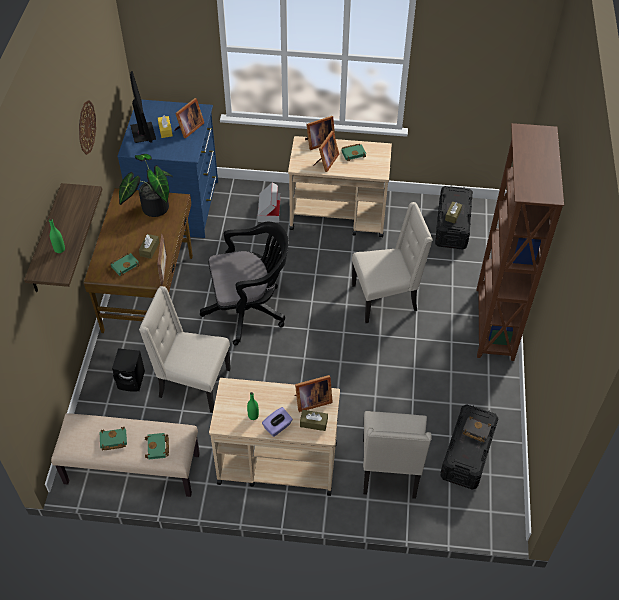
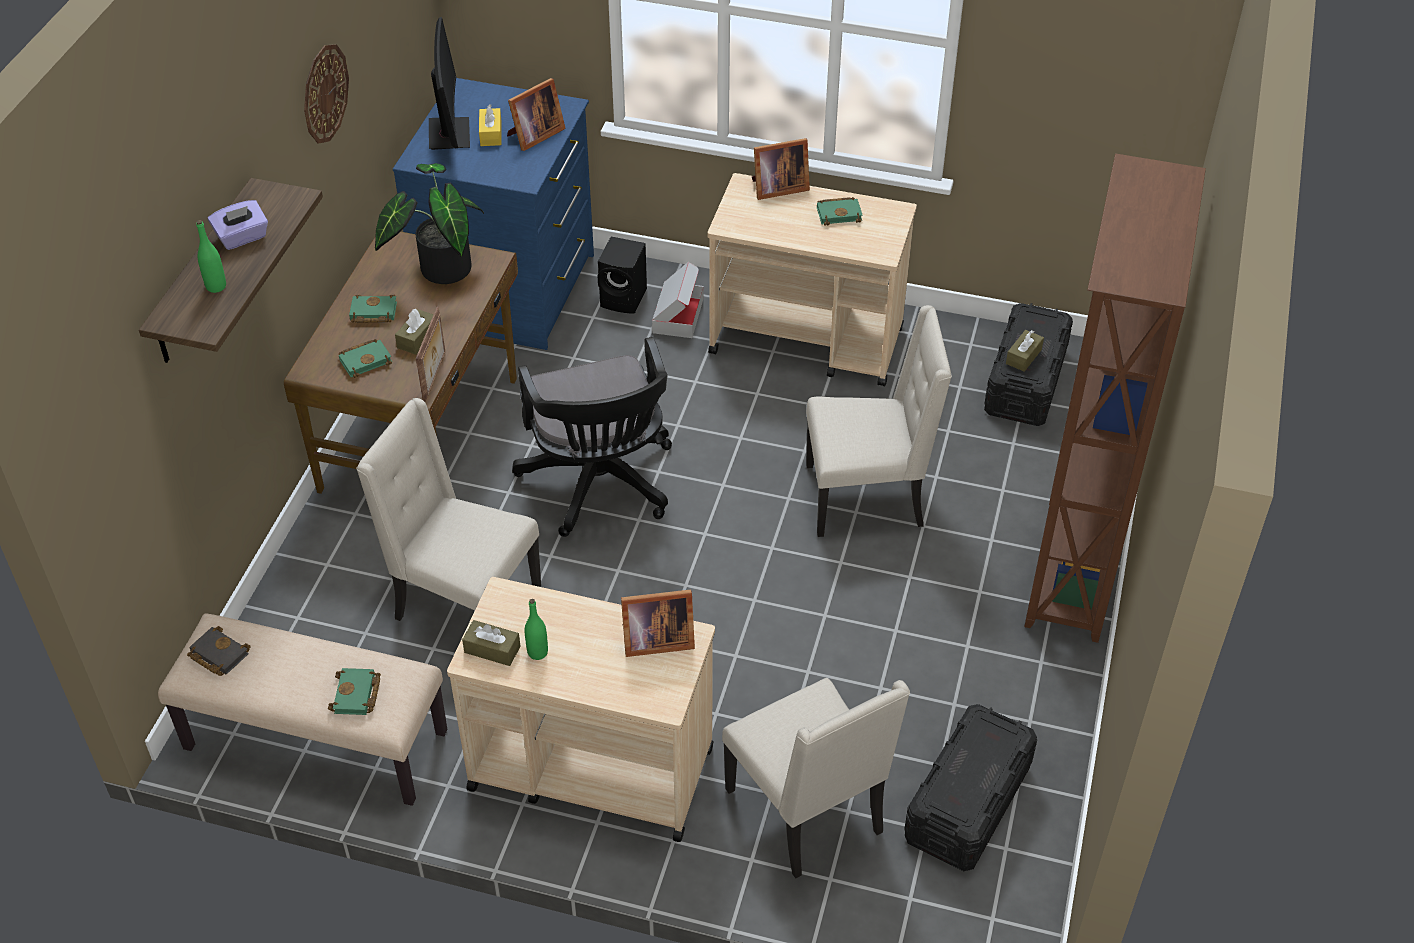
camera: 10 degrees right, 5 degrees down
green book [100,427,127,451] -> green book moved to [349,295,397,323]
black speaker [112,348,145,392] -> black speaker moved to [597,237,647,314]
black office chair [200,221,289,346] -> black office chair turned 75 degrees clockwise [512,337,672,537]
purple tissue box [262,407,293,437] -> purple tissue box moved to [208,200,268,250]
brown tissue box [300,410,328,431] -> brown tissue box moved to [462,620,521,666]
picture frame [313,131,339,172] -> none
beige chair [363,411,432,499] -> beige chair turned 45 degrees counterclockwise [722,678,910,879]
black book [462,416,492,442] -> black book moved to [187,626,251,676]

